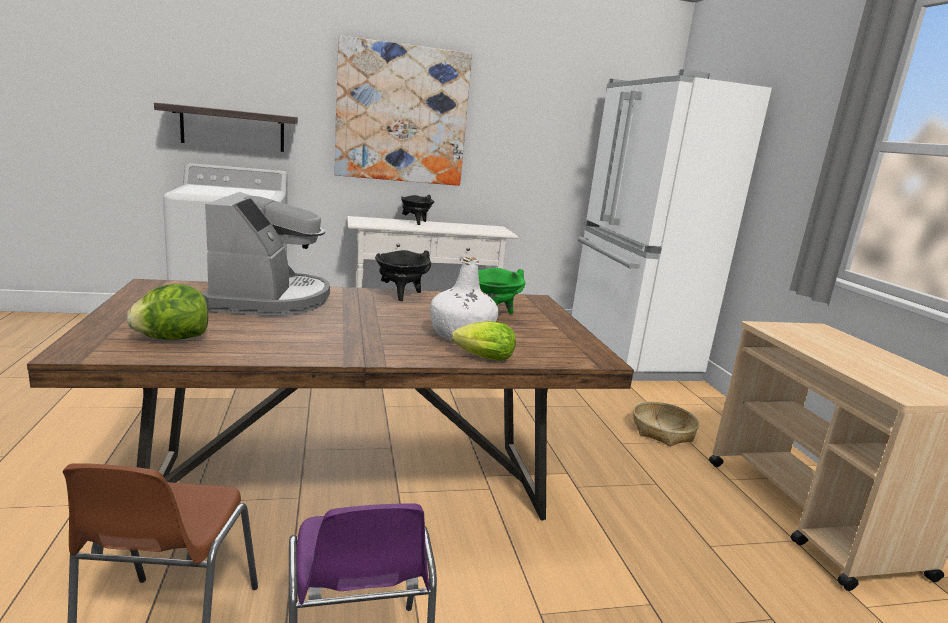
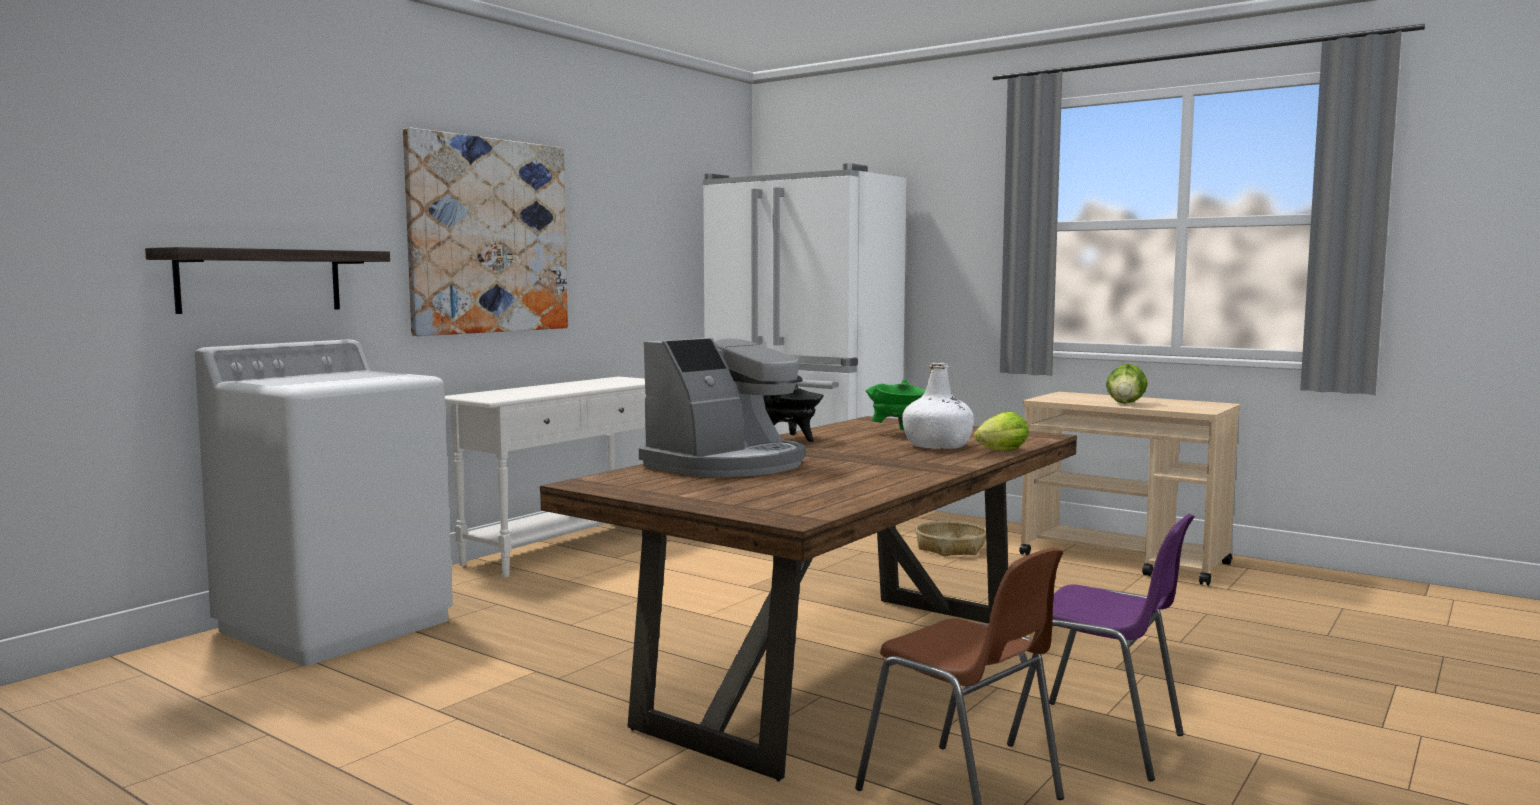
camera: 40 degrees left, 10 degrees down
lettuce [127,284,209,340] -> lettuce moved to [1106,364,1148,404]
coffee machine [202,192,330,316] -> coffee machine turned 90 degrees clockwise [639,336,805,477]
black cooking pot [401,195,434,225] -> none

